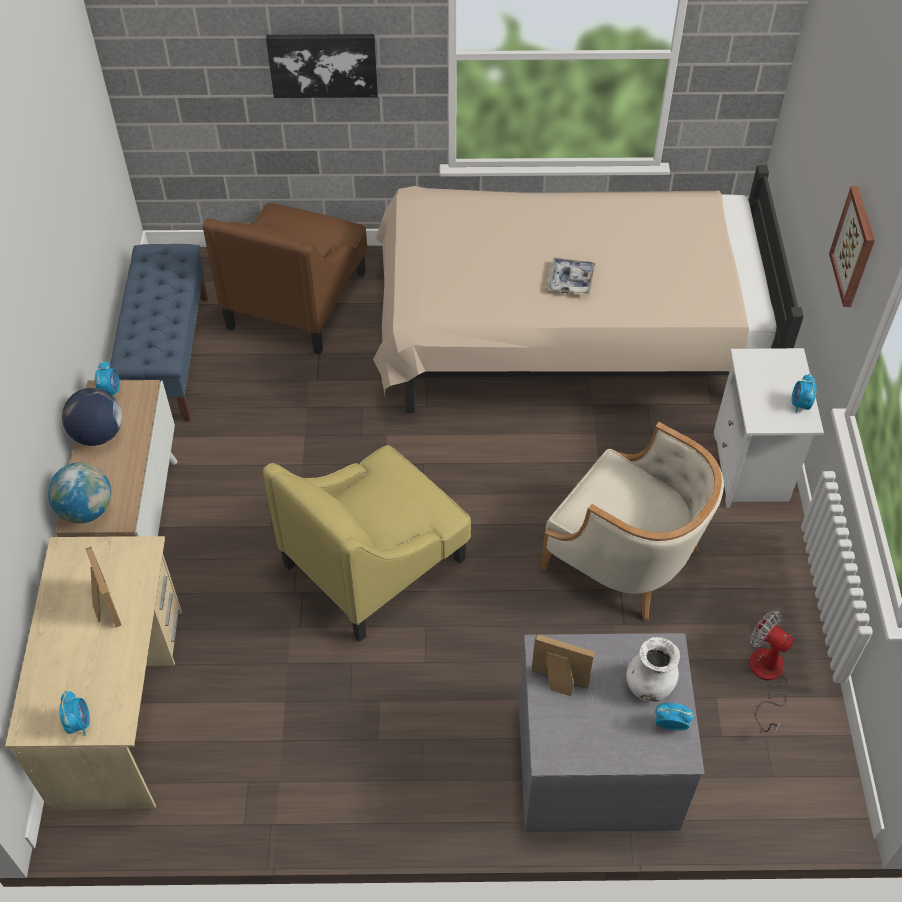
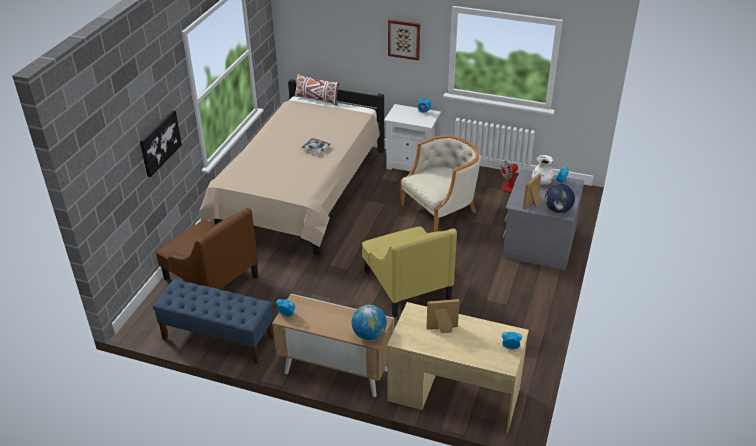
camera: 70 degrees left, 15 degrees down
globe [62,388,122,446] -> globe moved to [545,184,575,213]
none -> white pillow [294,74,340,106]

